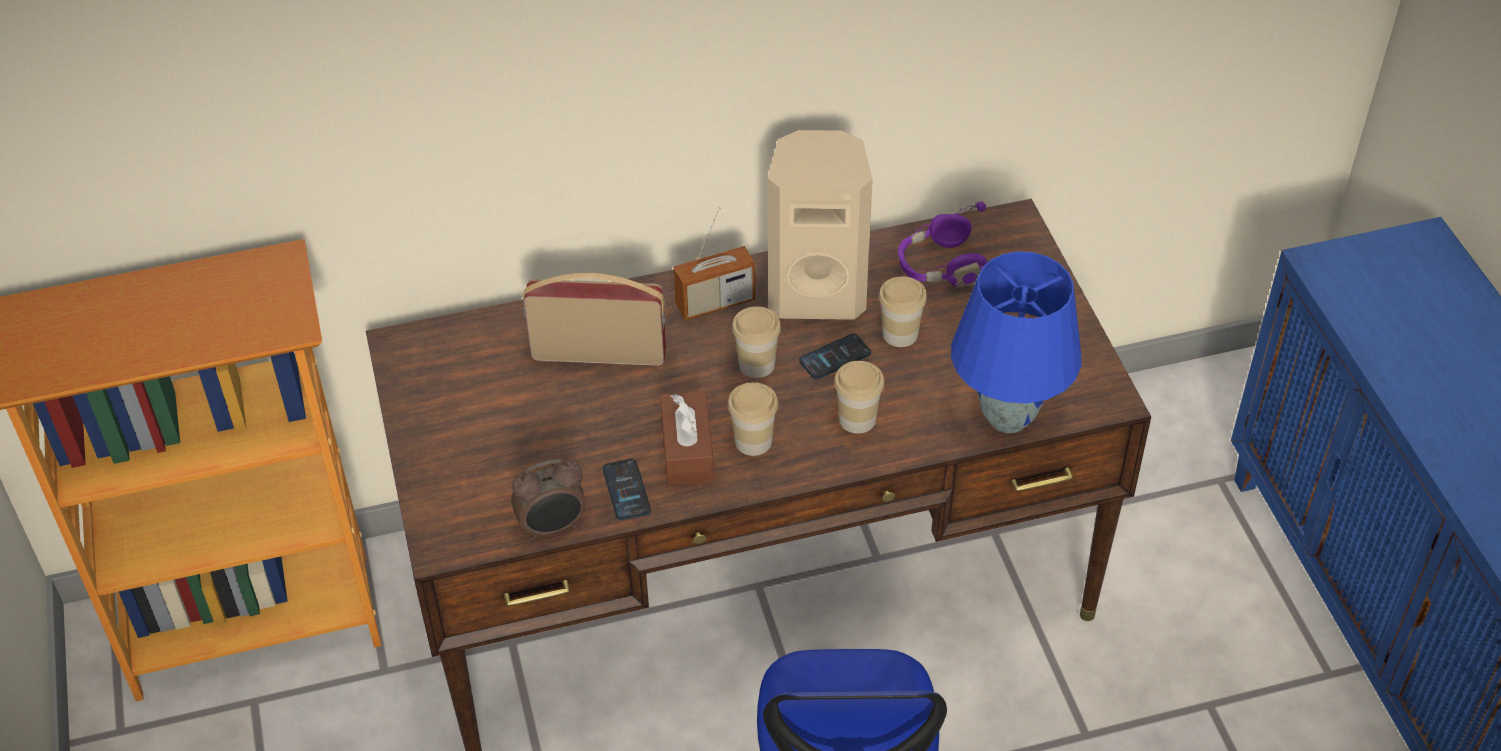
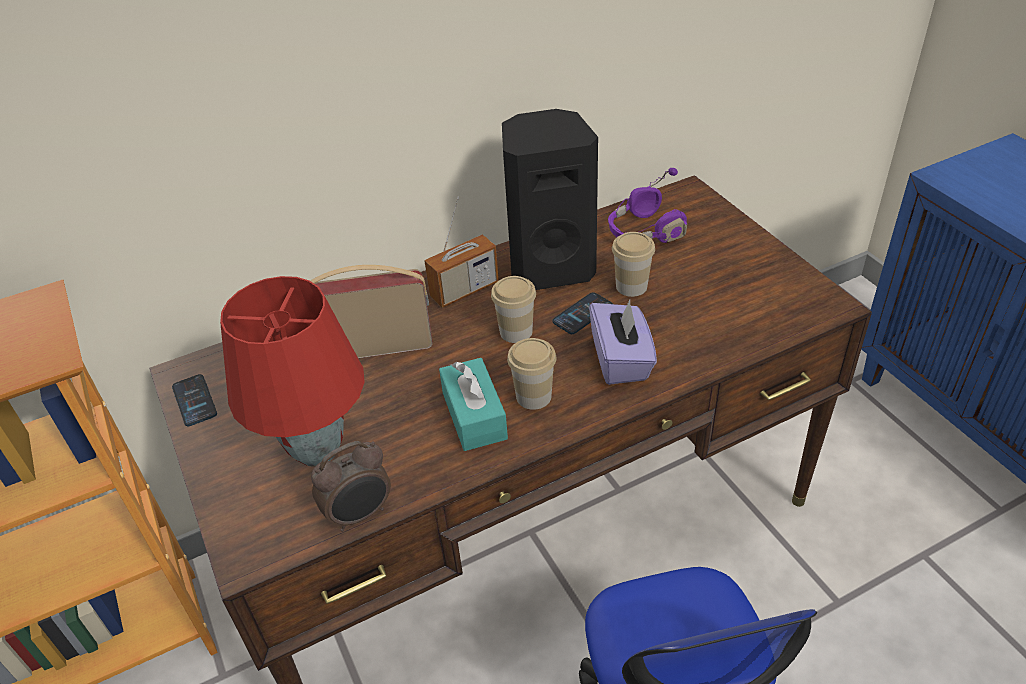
camera: 10 degrees left, 5 degrees down
phone [603,459,651,520] -> phone moved to [172,374,217,426]
brown tissue box [660,391,714,485] -> turquoise tissue box [439,358,508,451]
beige speaker [768,130,873,320] -> black speaker [502,109,598,290]
cup [834,361,884,434] -> purple tissue box [589,300,657,385]
blue table lamp [951,251,1082,433] -> none
none -> red table lamp [220,276,365,467]

